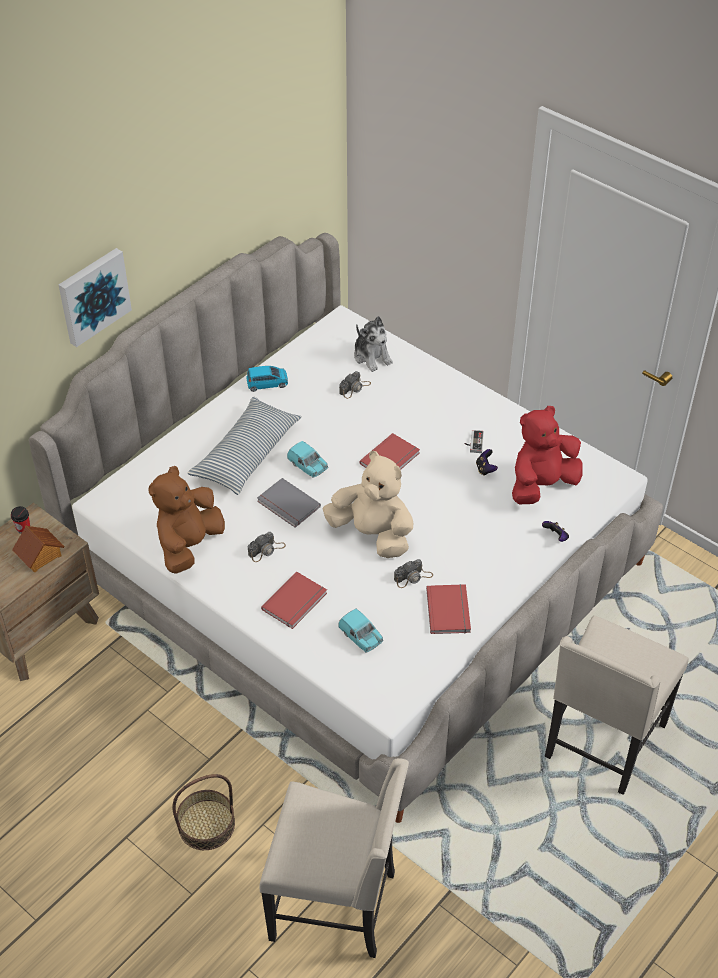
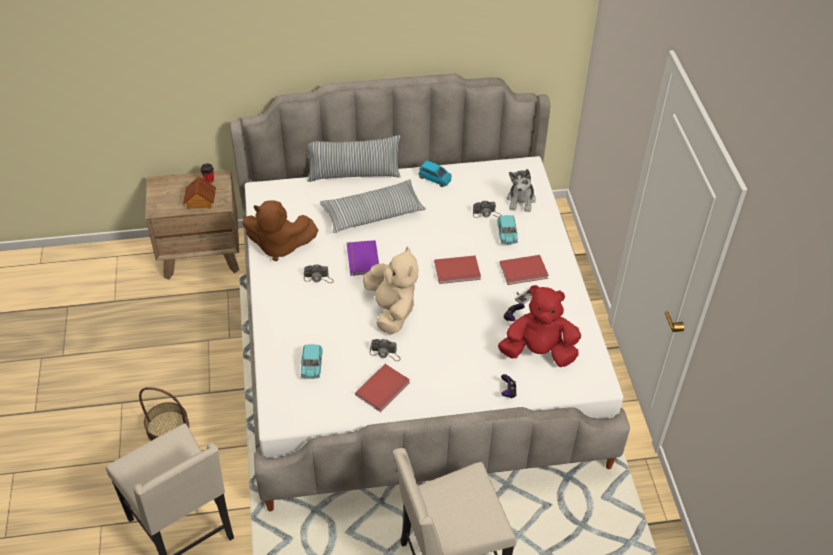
camera: 40 degrees right, 0 degrees up
picture [59,248,132,347] -> none
brown plush toy [148,466,225,574] -> brown plush toy turned 150 degrees counterclockwise [242,200,318,261]
grey book [257,478,321,528] -> purple book [347,240,379,276]
red book [261,572,327,629] -> red book moved to [500,255,549,285]
turquoise toy car [287,441,328,478] -> turquoise toy car moved to [497,215,518,244]
none -> pillow [307,135,401,182]

